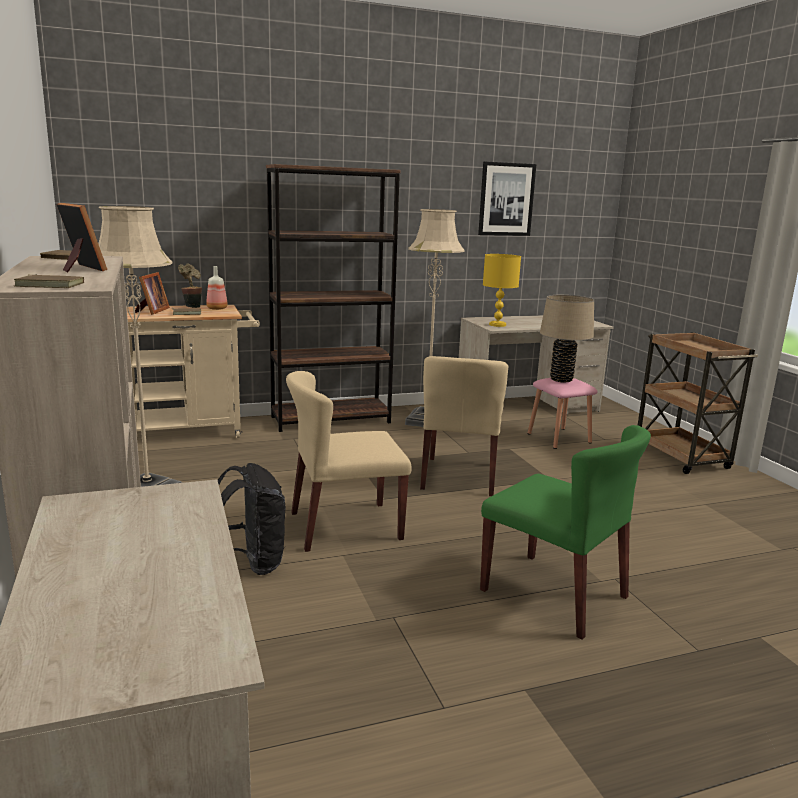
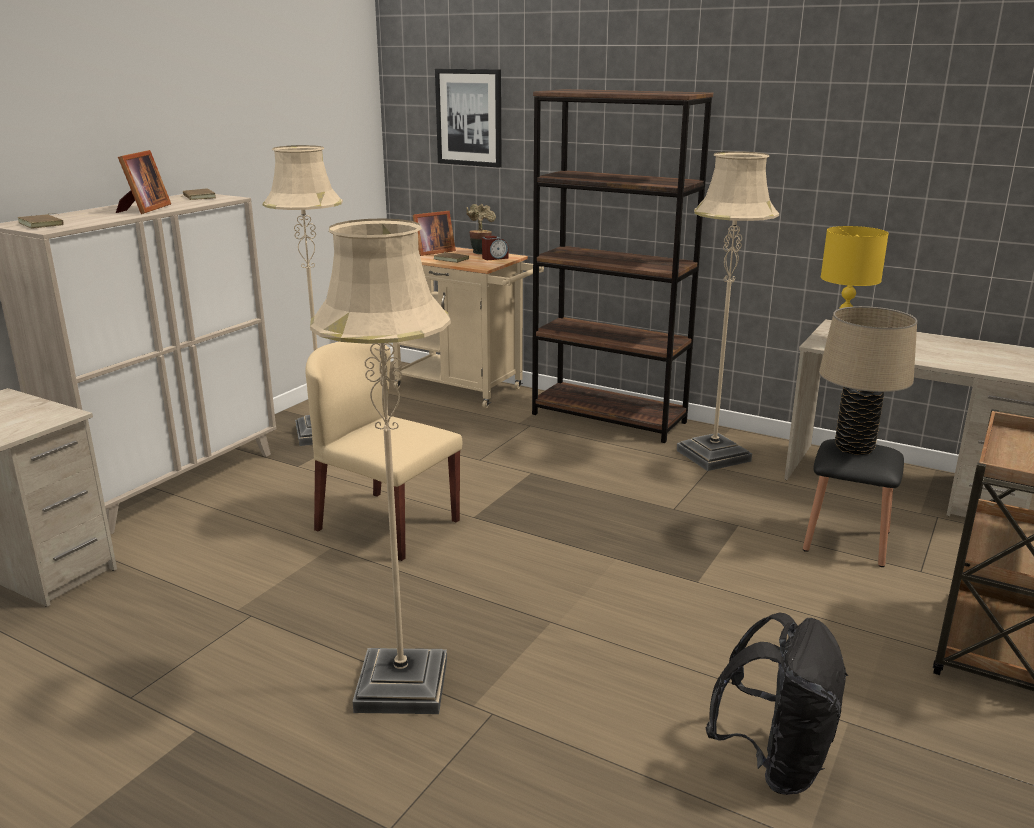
camera: 50 degrees right, 5 degrees up
bottle [206,266,228,310] -> alarm clock [482,236,508,260]
black backpack [218,463,286,575] -> black backpack moved to [705,612,848,795]
beige chair [420,356,508,496] -> none
picture [478,162,536,236] -> picture moved to [435,69,502,168]
green chair [480,425,651,640] -> beige floor lamp [310,218,451,714]
pink stool [527,378,598,449] -> black stool [803,439,904,567]

